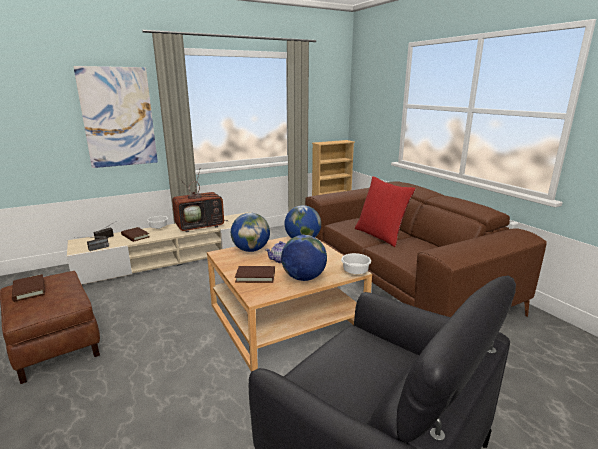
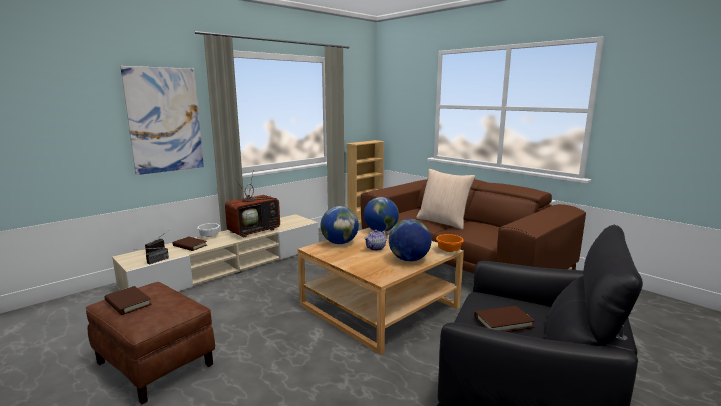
camera: 15 degrees left, 5 degrees down
brown book [235,266,275,283] -> brown book moved to [474,306,535,332]
white bowl [341,253,371,274] -> orange bowl [436,234,464,252]
red pillow [355,176,416,247] -> beige pillow [416,169,476,230]

